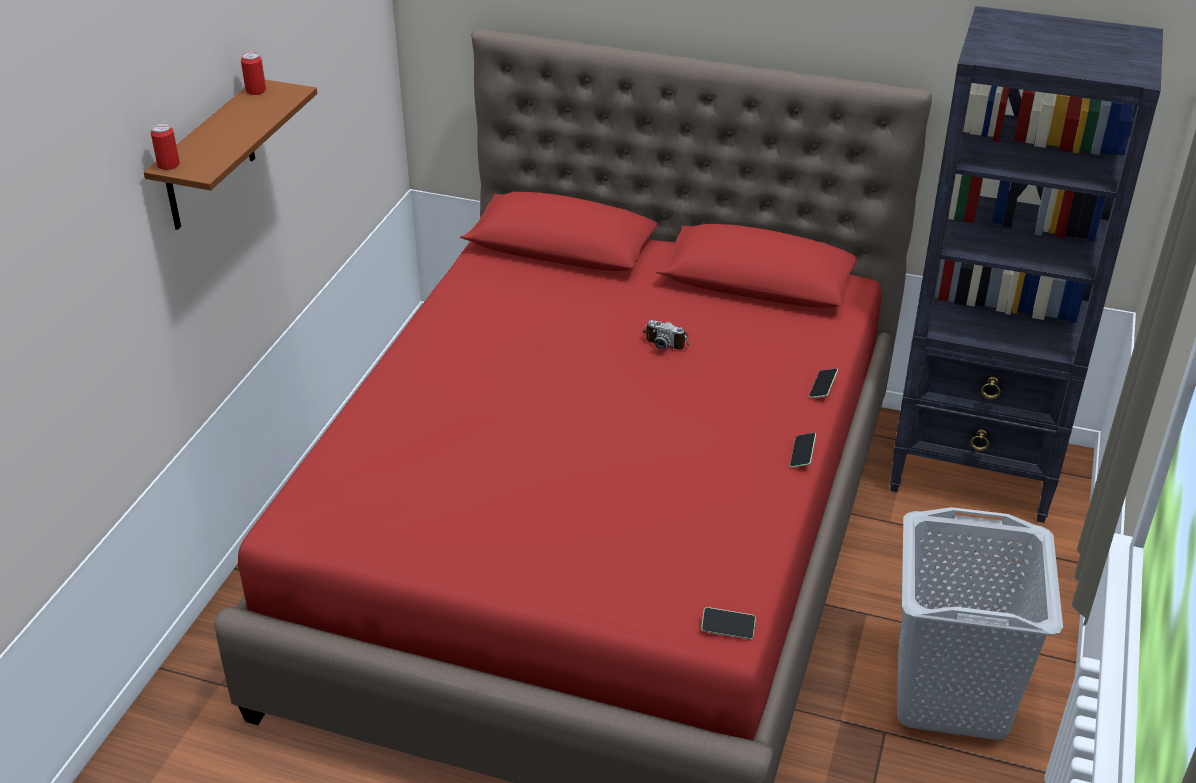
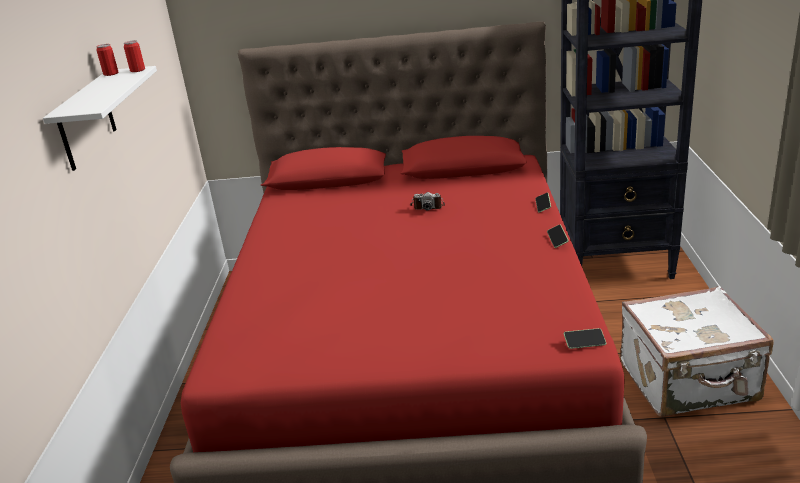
camera: 15 degrees left, 10 degrees down
brown shelf [144,80,317,230] -> white shelf [43,66,157,171]
can [151,123,180,170] -> can moved to [124,40,145,72]
grey laundry basket [897,507,1063,740] -> white suitcase [621,286,774,417]

